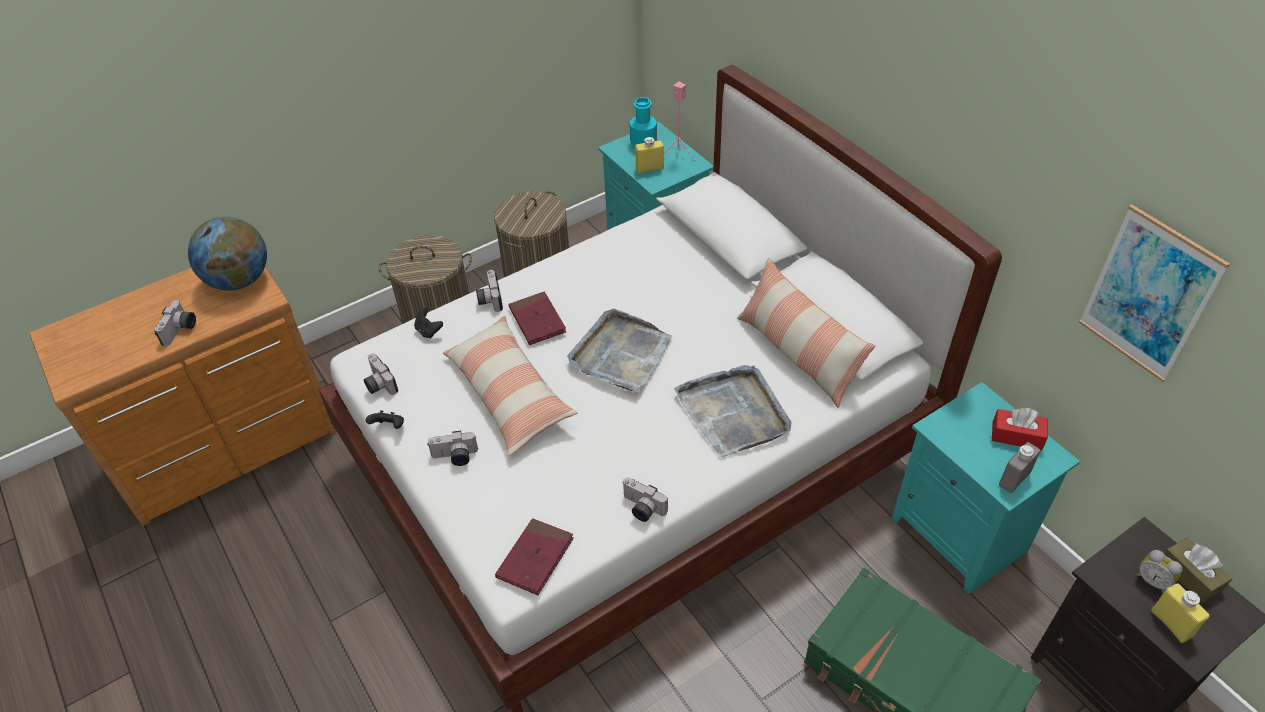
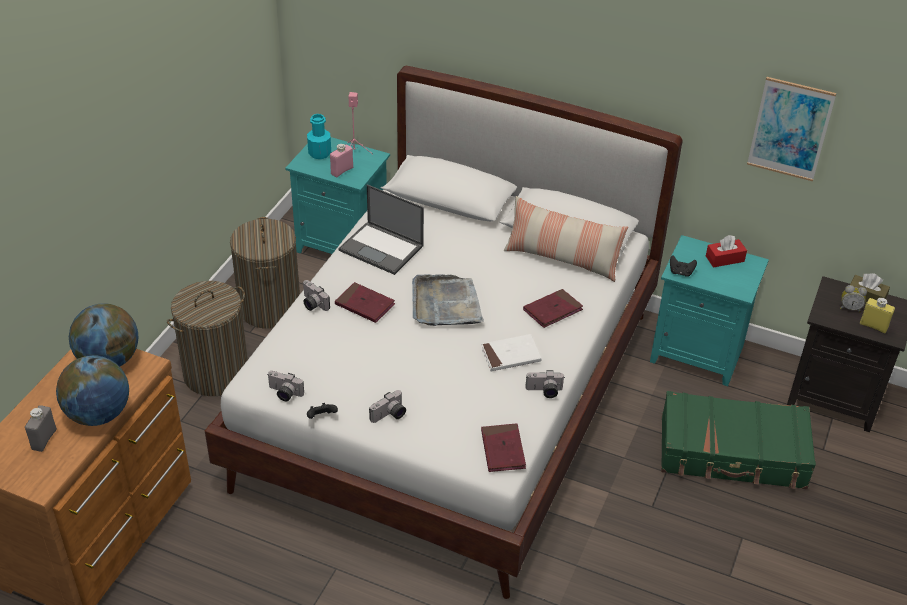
camera: 35 degrees left, 5 degrees down
camera [154,300,196,346] -> globe [56,355,129,426]
black game controller [414,307,443,339] -> black game controller moved to [670,255,697,277]
pillow [443,316,578,456] -> none
yellow bottle [635,137,664,174] -> pink bottle [330,144,353,177]
grey tray [674,365,791,457] -> red book [523,289,583,328]
grey bottle [999,442,1040,493] -> grey bottle moved to [25,405,57,452]
none -> laptop [338,184,424,275]
none -> white book [481,334,542,371]

